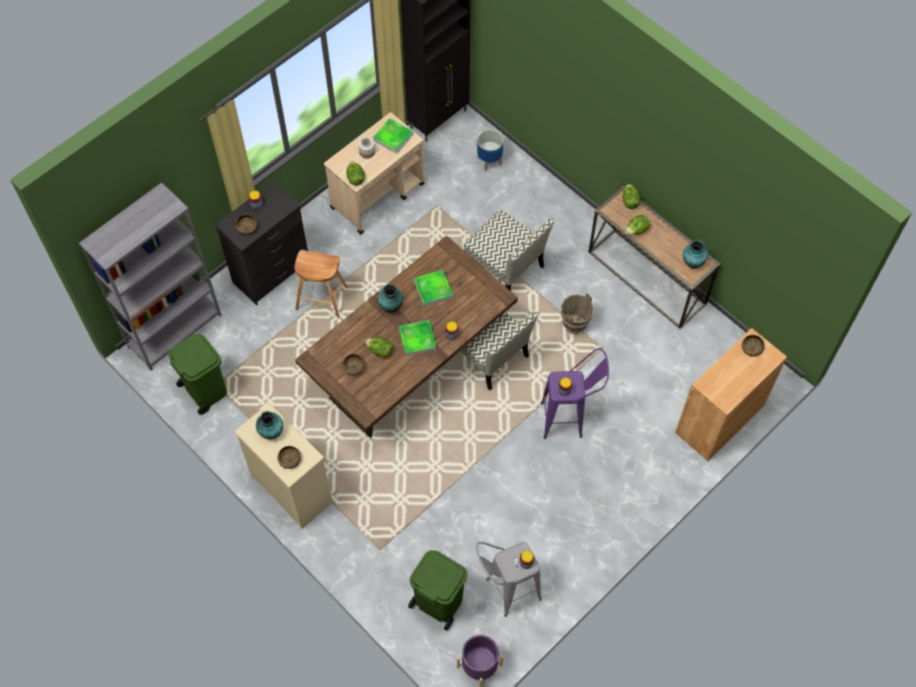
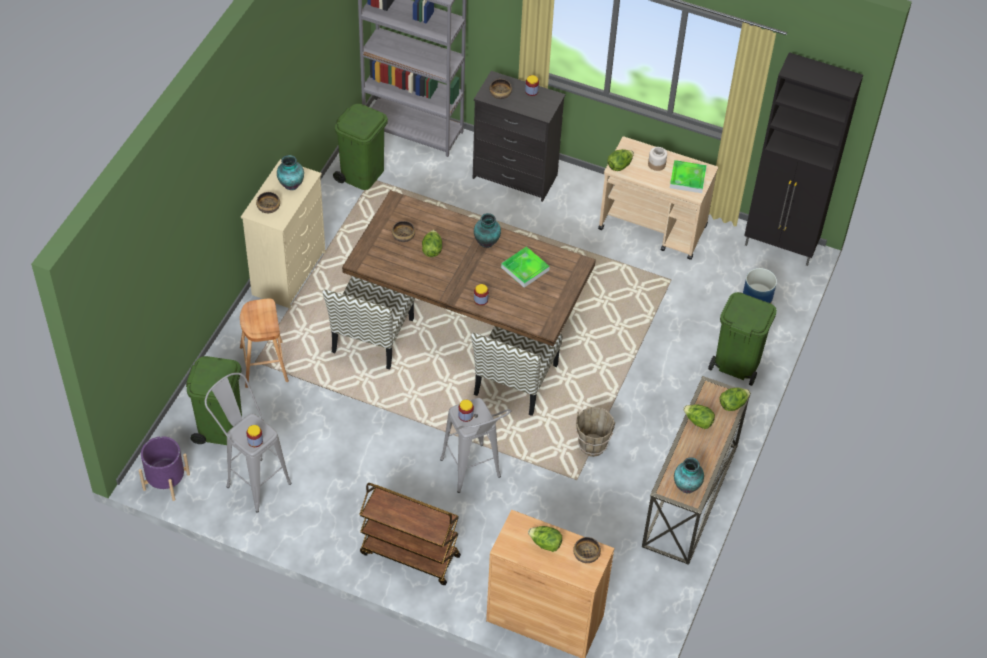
camera: 65 degrees right, 10 degrees down
brown stool [294,250,348,318] -> brown stool moved to [240,299,289,388]
tray [399,320,436,356] -> none
chair [464,210,554,291] -> chair moved to [323,276,415,370]
purple stool [541,348,609,439] -> grey stool [440,398,512,493]
none -> brown cart [359,483,461,585]
none -> lettuce [528,526,562,552]
none -> green trash can [708,292,777,386]

